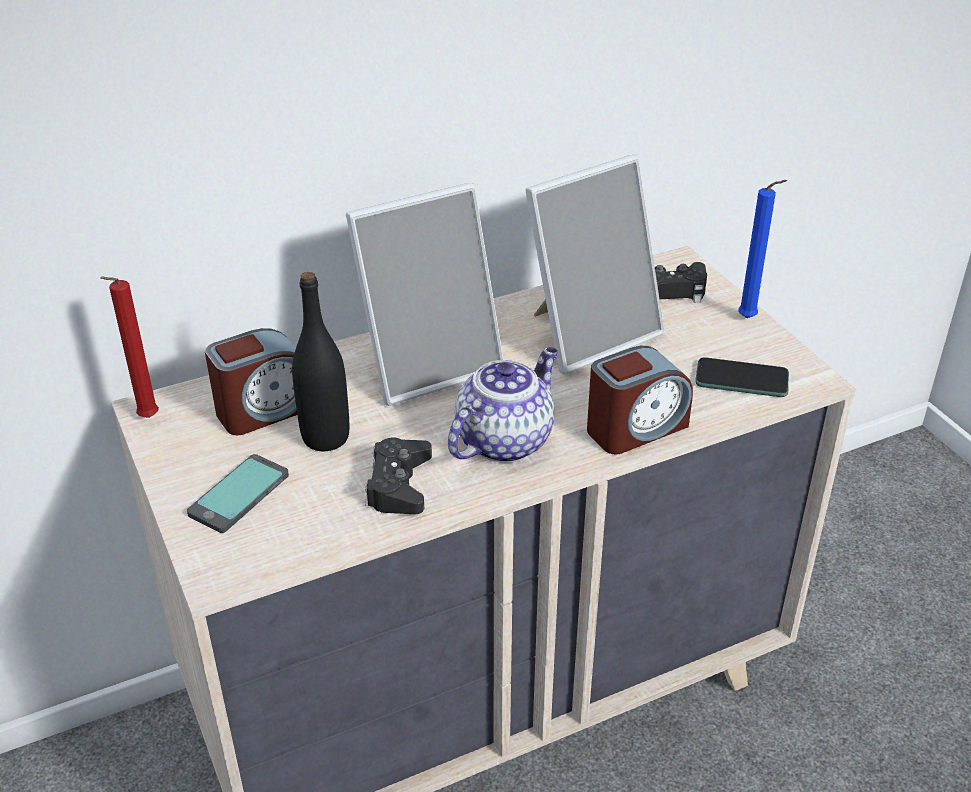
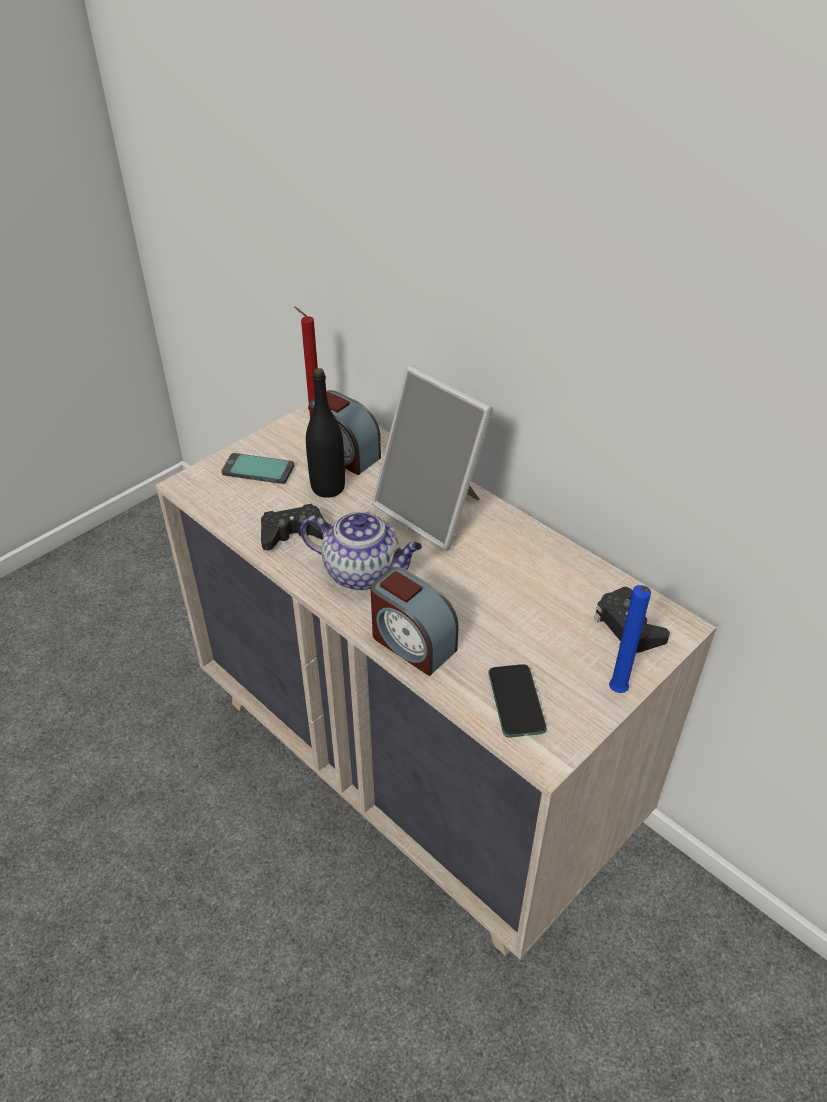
camera: 70 degrees right, 5 degrees up
picture frame [525,155,664,375] -> none

